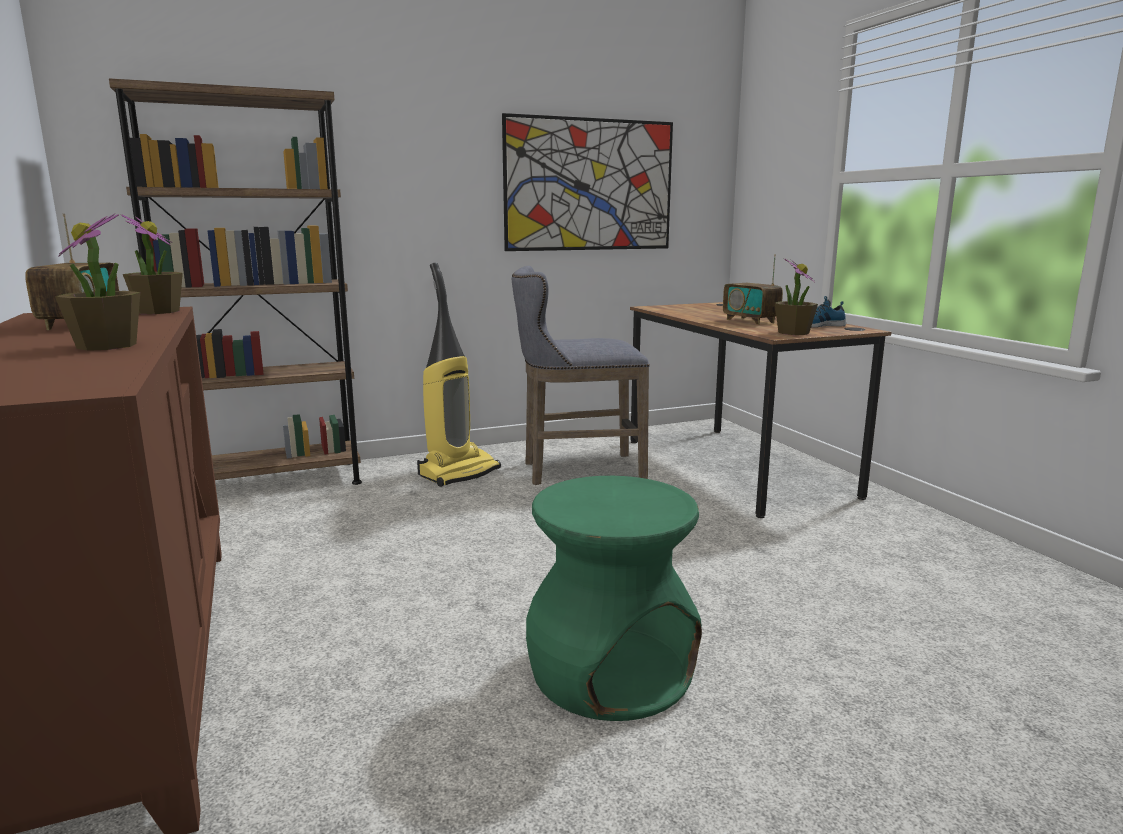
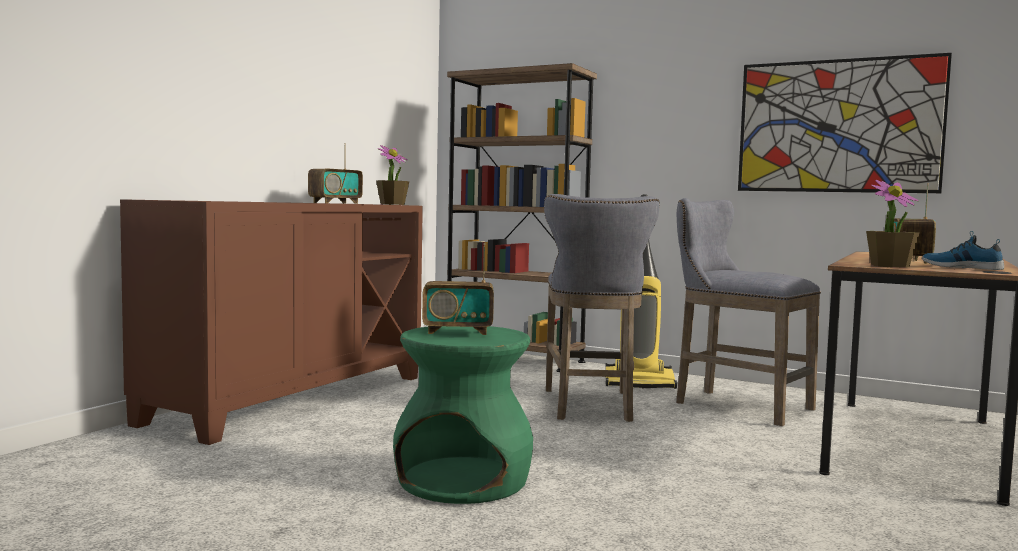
camera: 50 degrees right, 10 degrees down
potted plant [55,213,140,351] -> none
none -> radio [422,243,494,335]
none -> grey stool [544,194,660,422]

